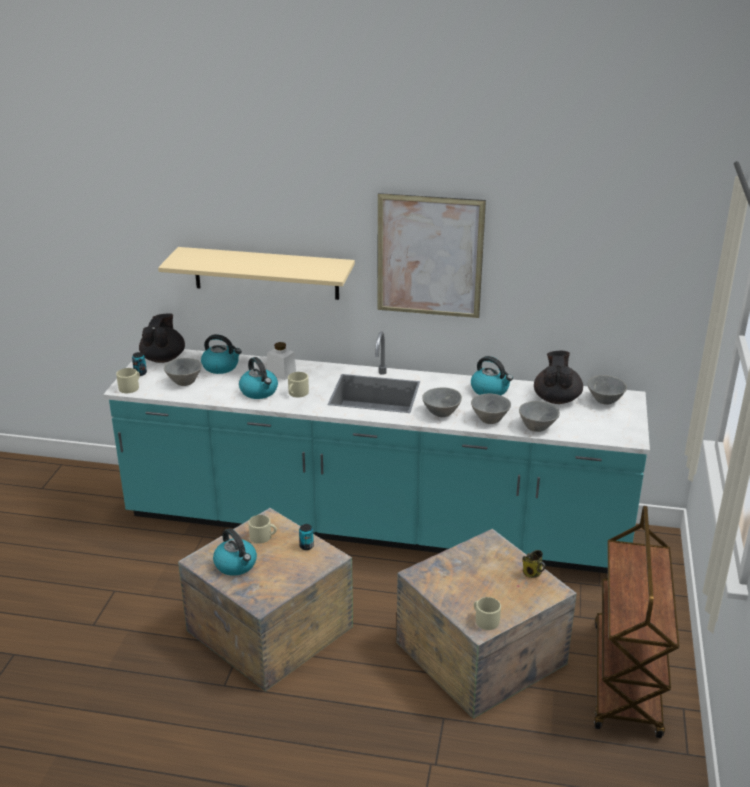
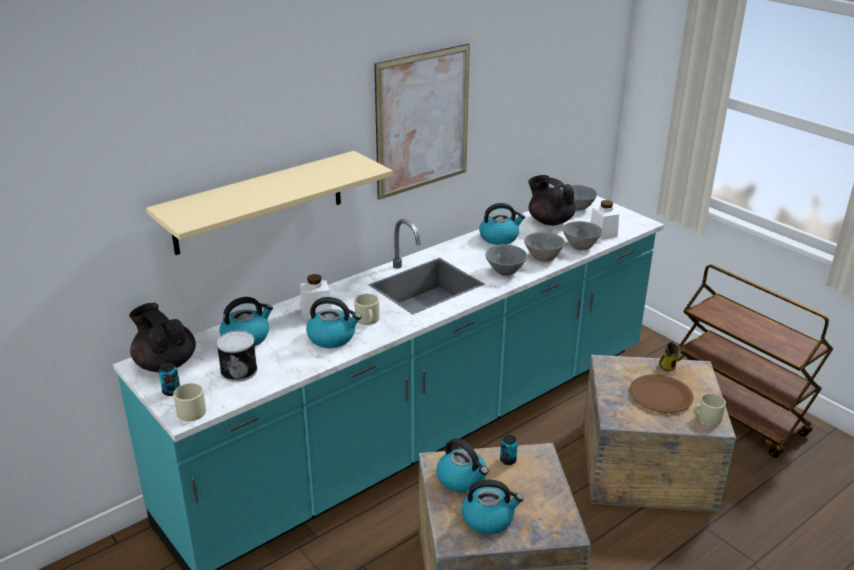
camera: 50 degrees left, 0 degrees up
grey bowl [164,358,202,386] -> can [216,331,258,382]
beige mug [248,515,277,544] -> kettle [436,438,488,493]
none -> white jar [590,200,619,240]
none -> brown plate [629,374,694,413]

